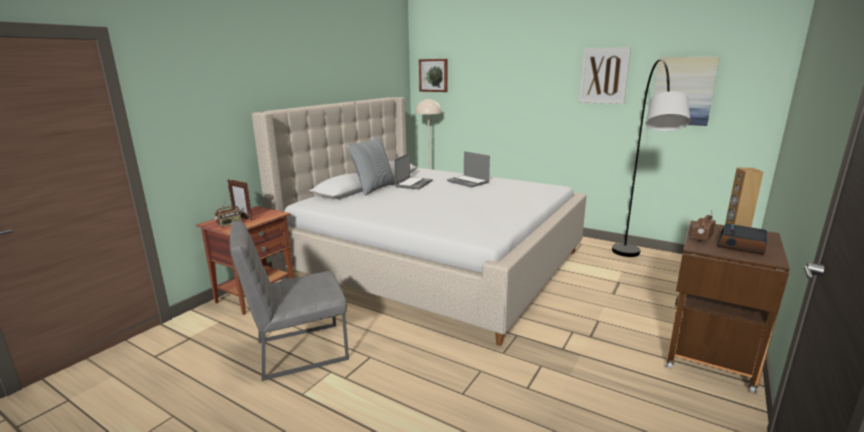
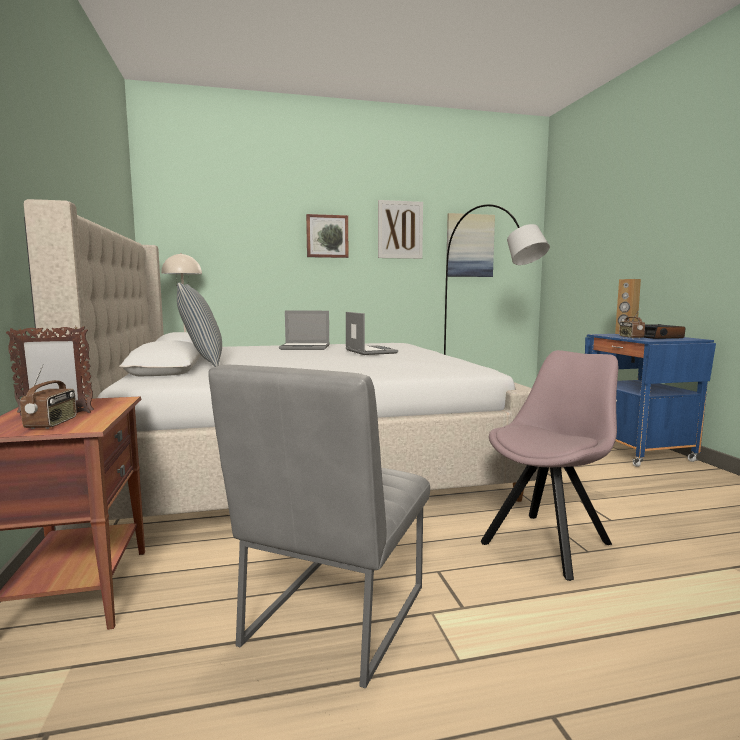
camera: 45 degrees left, 10 degrees down
laptop [394,153,433,189] -> laptop moved to [346,312,398,355]
picture [419,59,447,92] -> picture moved to [306,214,348,258]
brown cart [665,220,790,393] -> blue cart [585,334,716,467]
none -> pink chair [481,350,618,581]

